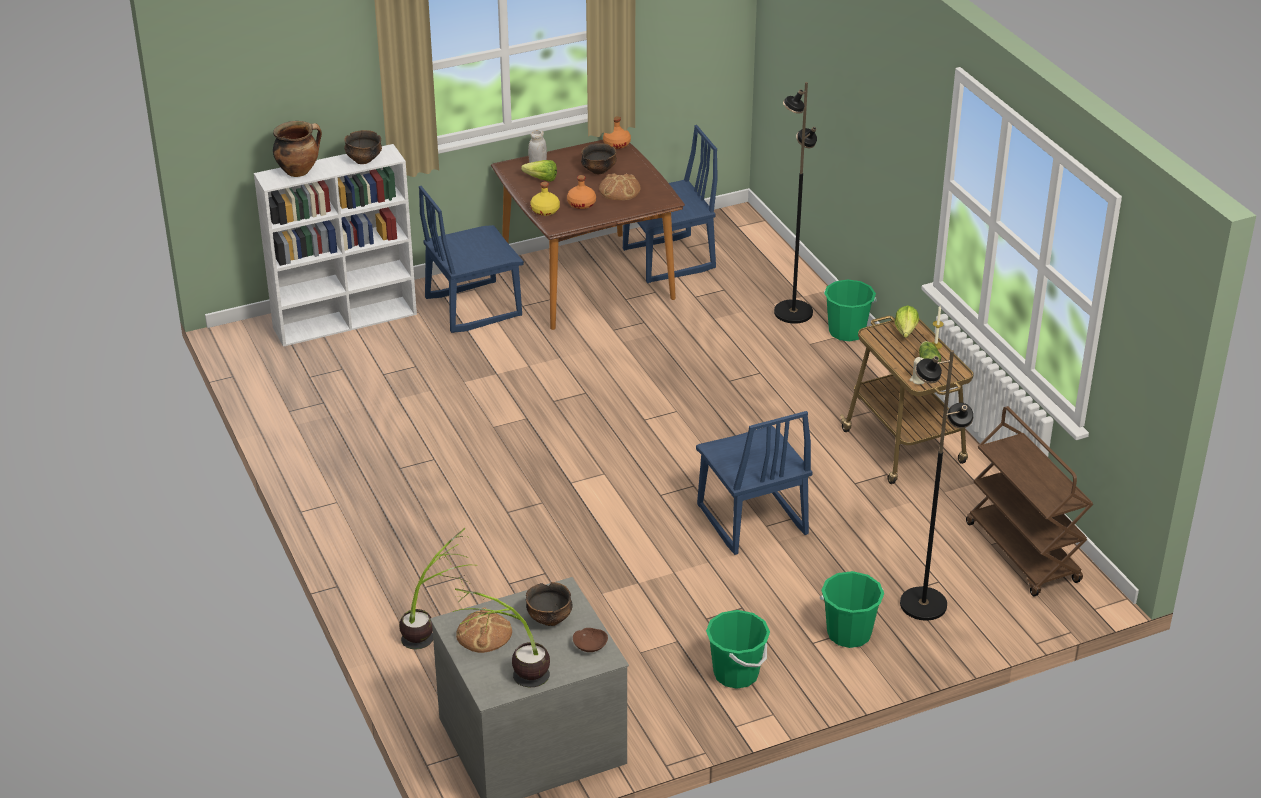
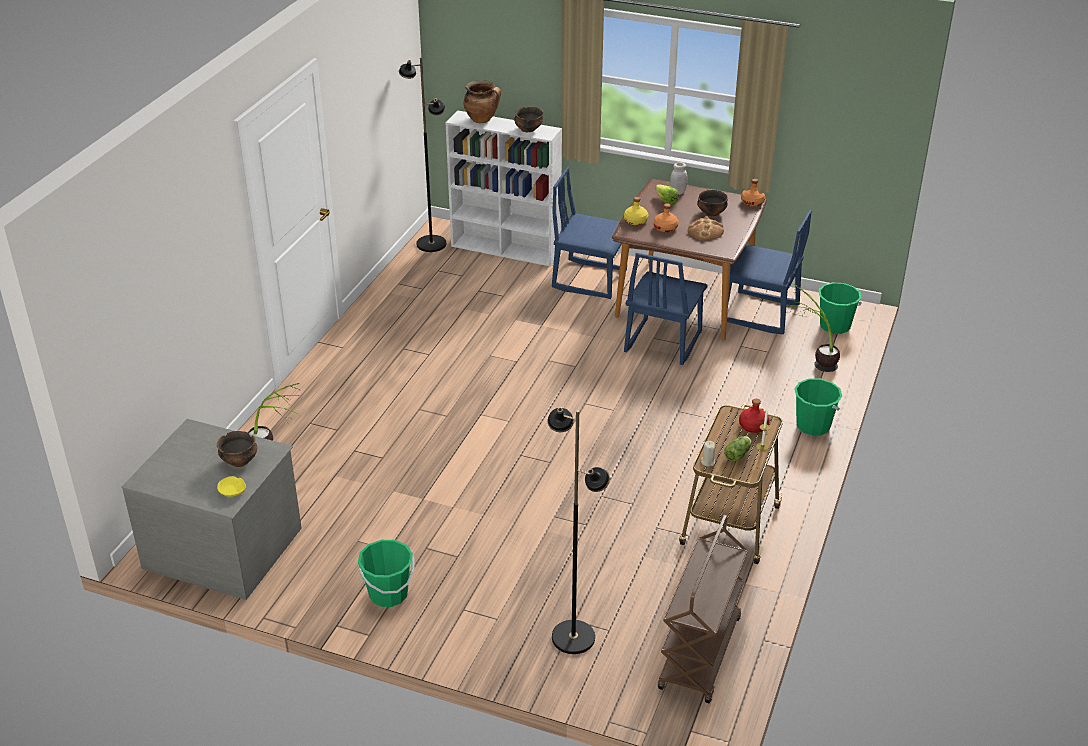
camera: 45 degrees right, 0 degrees up
potted plant [452,588,550,687] -> potted plant moved to [789,284,840,372]
bread [456,607,512,653] -> none
brown bowl [573,628,608,652] -> yellow bowl [217,476,246,497]
blue chair [696,411,813,555] -> blue chair moved to [624,253,708,365]
black floor lamp [774,82,817,324] -> black floor lamp moved to [399,58,446,252]
green bucket [820,571,884,648] -> green bucket moved to [818,283,862,334]
lettuce [895,305,919,338] -> red bottle [739,399,769,433]

